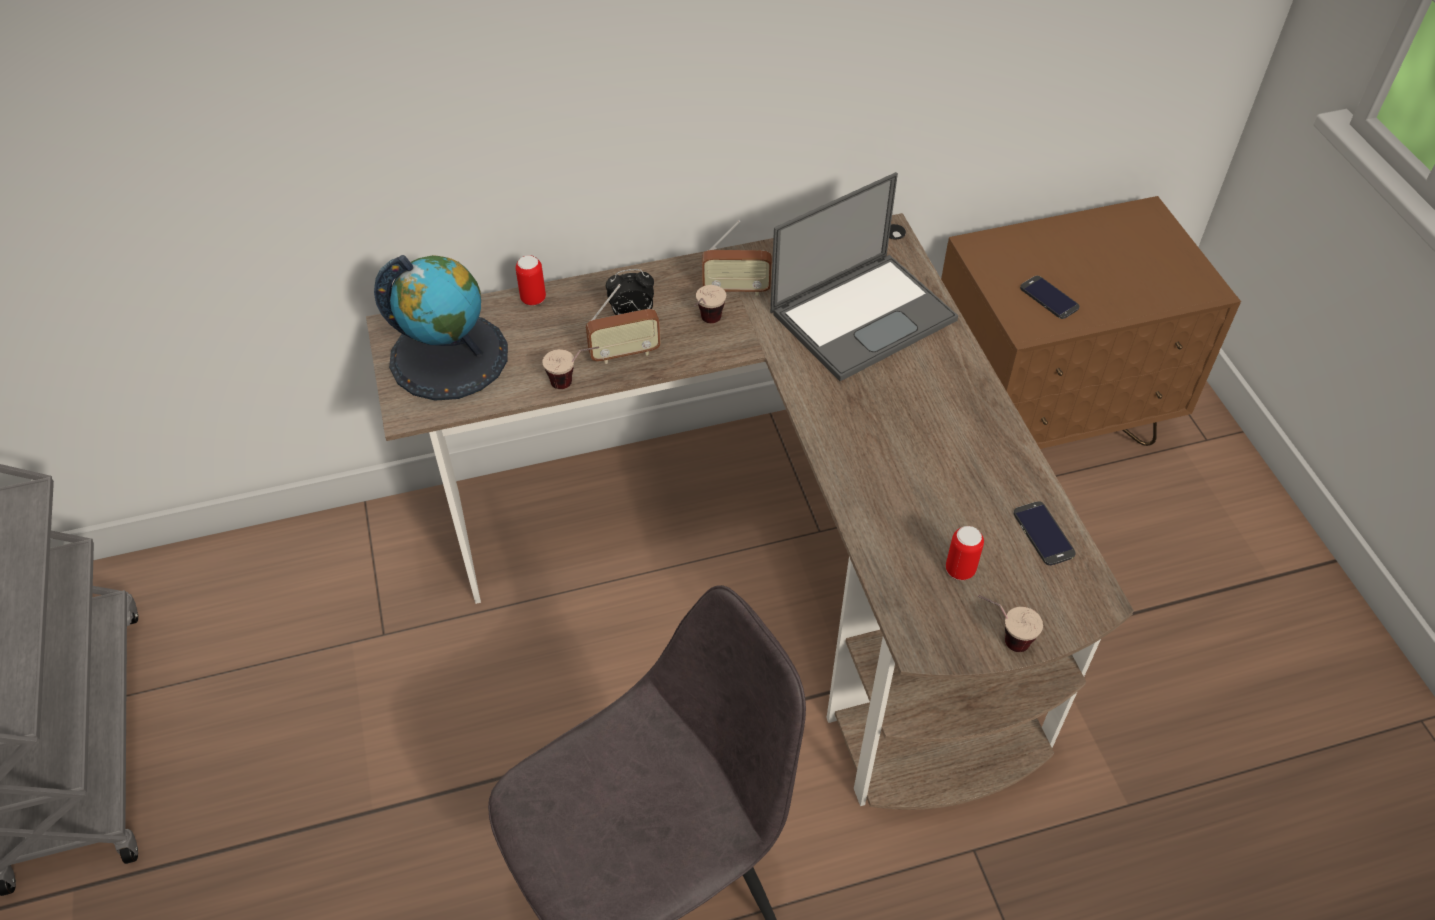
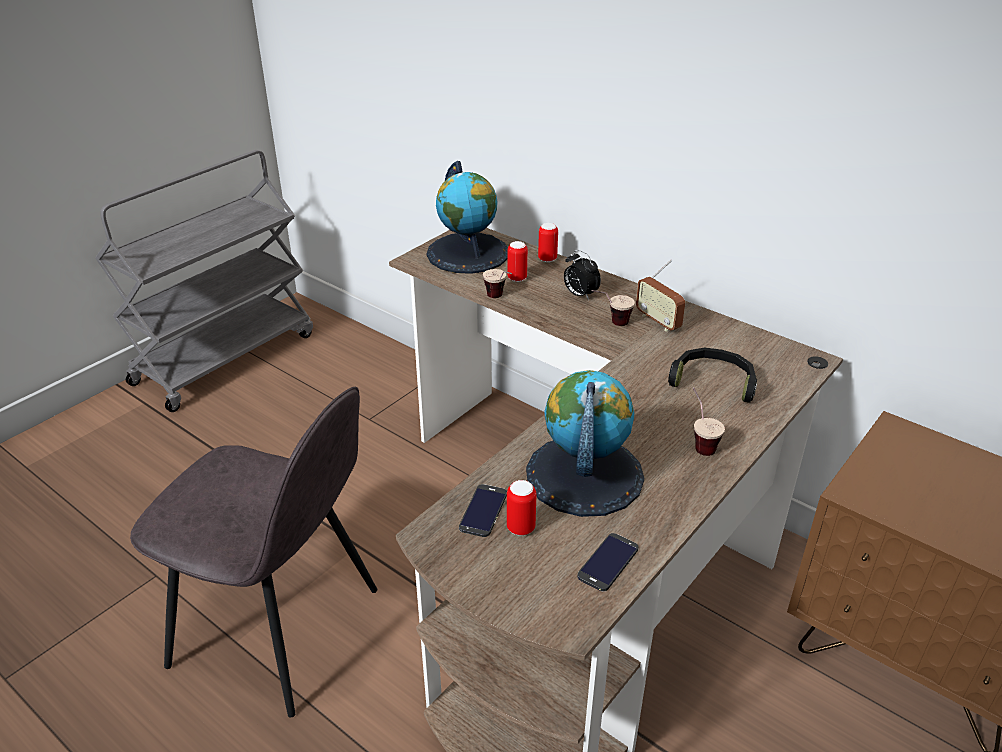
camera: 55 degrees right, 15 degrees down
radio [586,284,661,364] -> none
laptop [770,172,958,381] -> black headphones [668,348,757,403]
cup [978,595,1043,652] -> cup moved to [693,387,725,456]
phone [1020,276,1080,319] -> phone moved to [459,484,507,537]
none -> can [508,241,528,282]
none -> globe [526,370,644,517]

